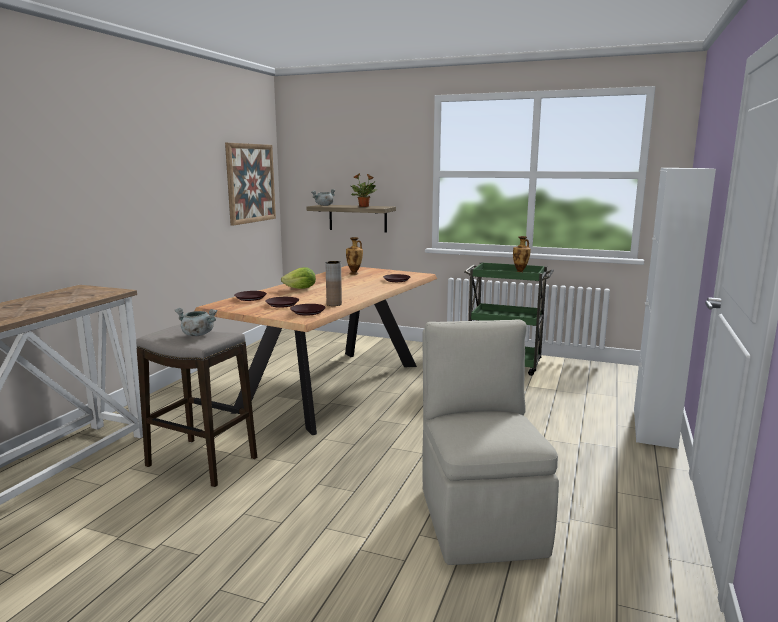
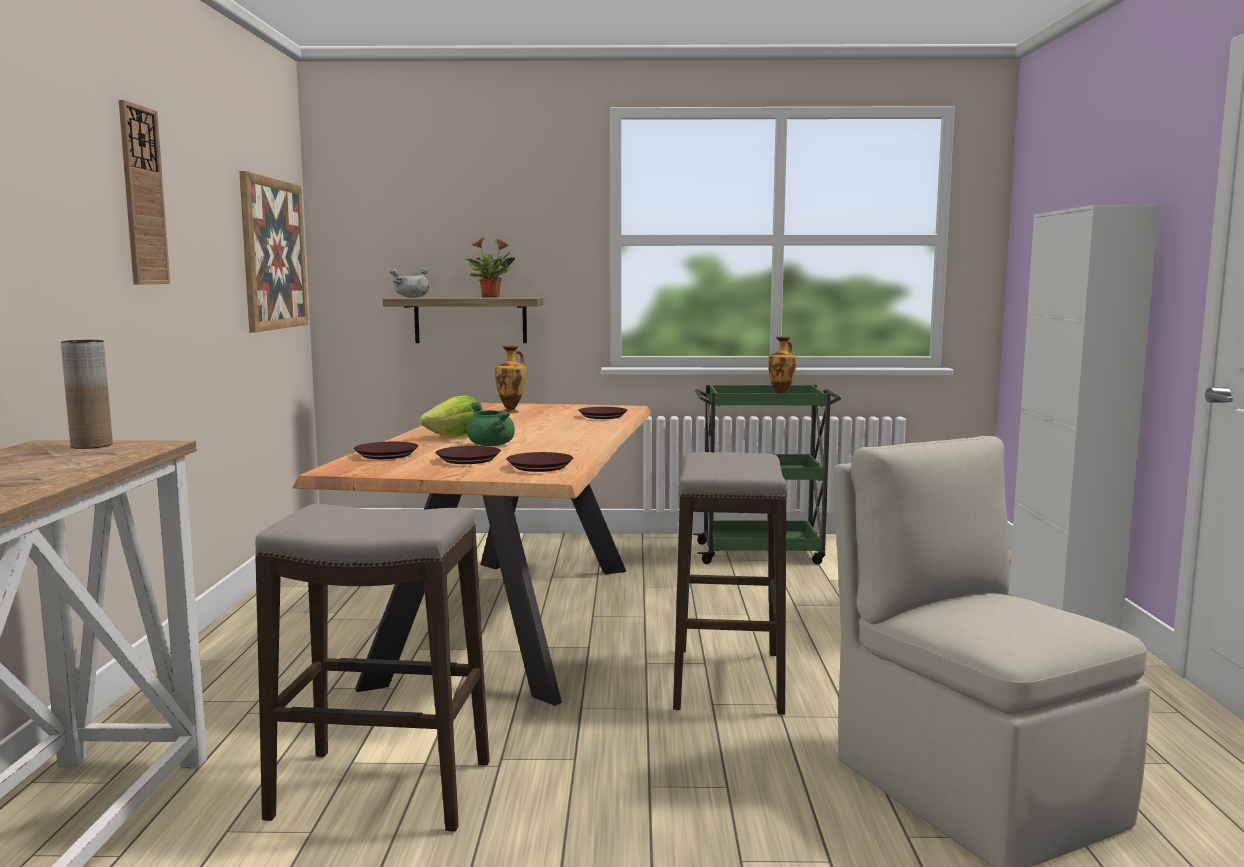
camera: 20 degrees left, 5 degrees down
grey cooking pot [174,308,218,336] -> none
brown vase [325,261,342,306] -> brown vase moved to [61,340,113,449]
none -> wall clock [119,100,170,284]
none -> green cooking pot [467,402,515,446]
none -> stool [673,452,788,715]

